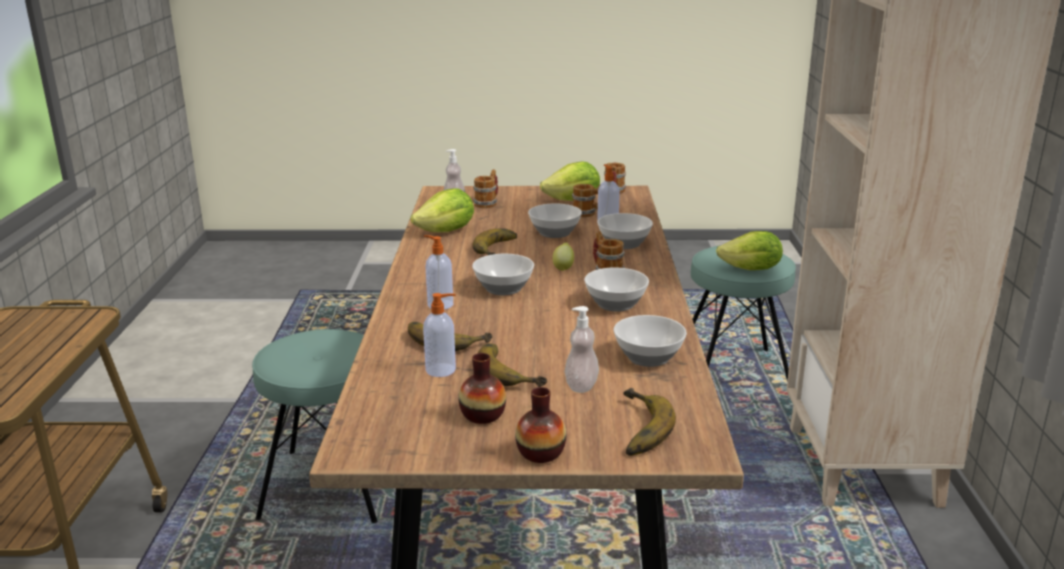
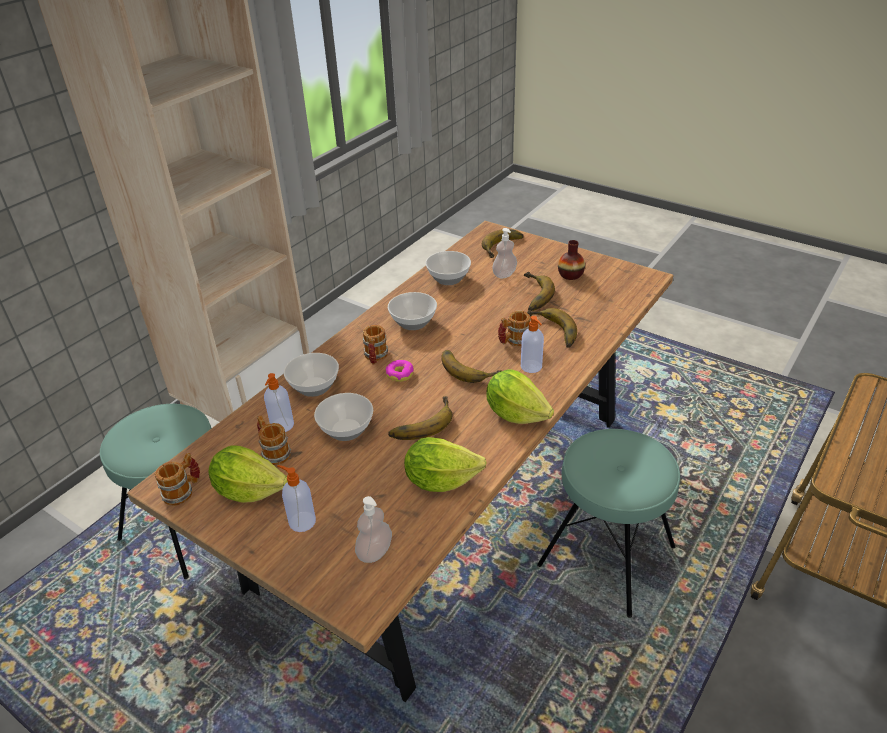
camera: 145 degrees left, 15 degrees up
soap dispenser [423,293,456,377] -> soap dispenser moved to [277,465,316,532]
bowl [472,254,534,295] -> banana [441,350,501,383]
mug [473,169,498,208] -> mug moved to [498,311,531,347]
vase [515,387,566,463] -> none
lemon [552,243,574,271] -> donut [386,360,414,382]
lettuce [716,231,783,270] -> lettuce moved to [486,369,554,424]

